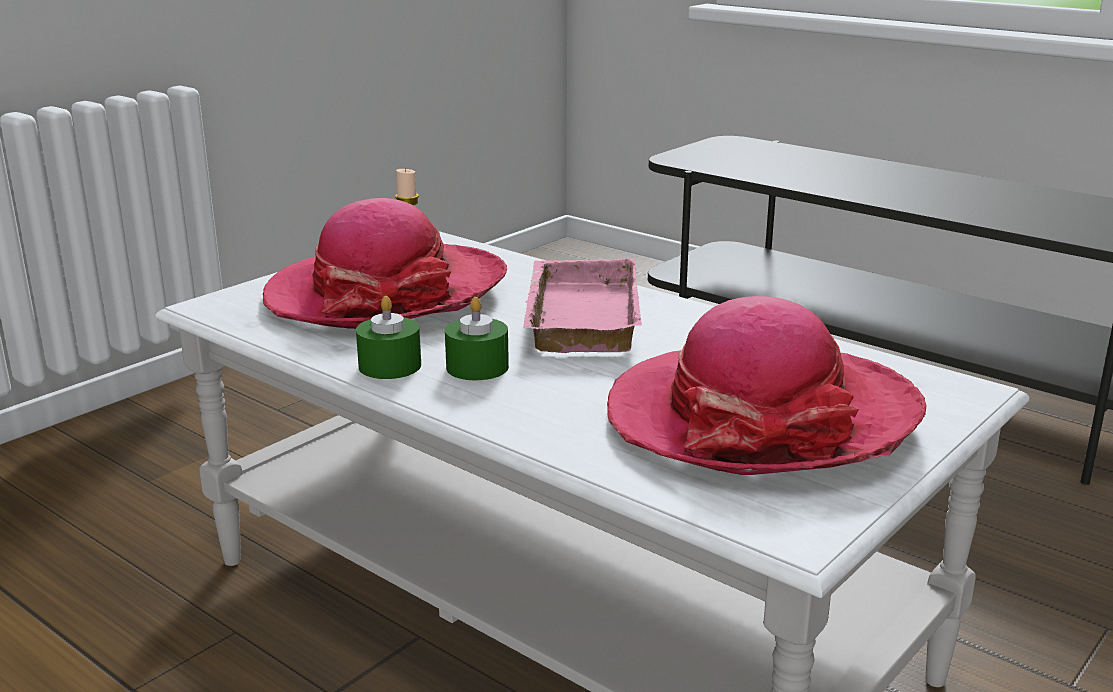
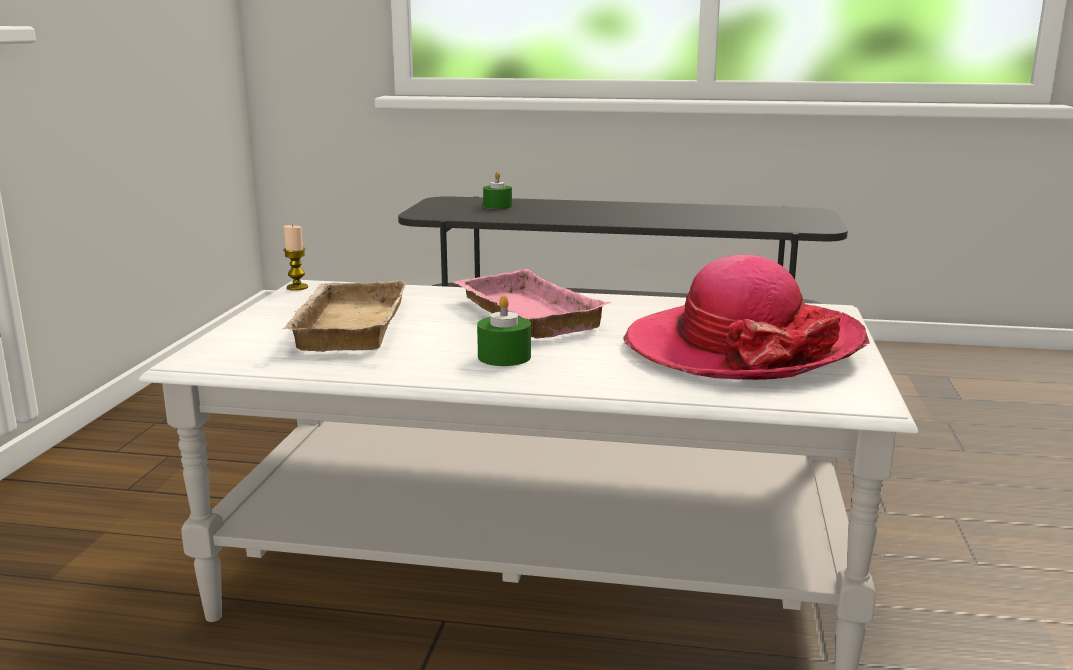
camera: 30 degrees left, 5 degrees down
hat [263,198,507,329] -> beige tray [282,280,406,352]
green candle [356,296,421,379] -> green candle moved to [483,172,512,209]

